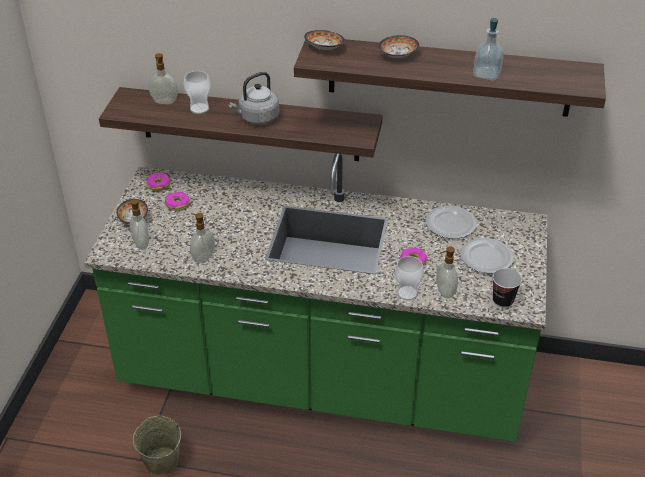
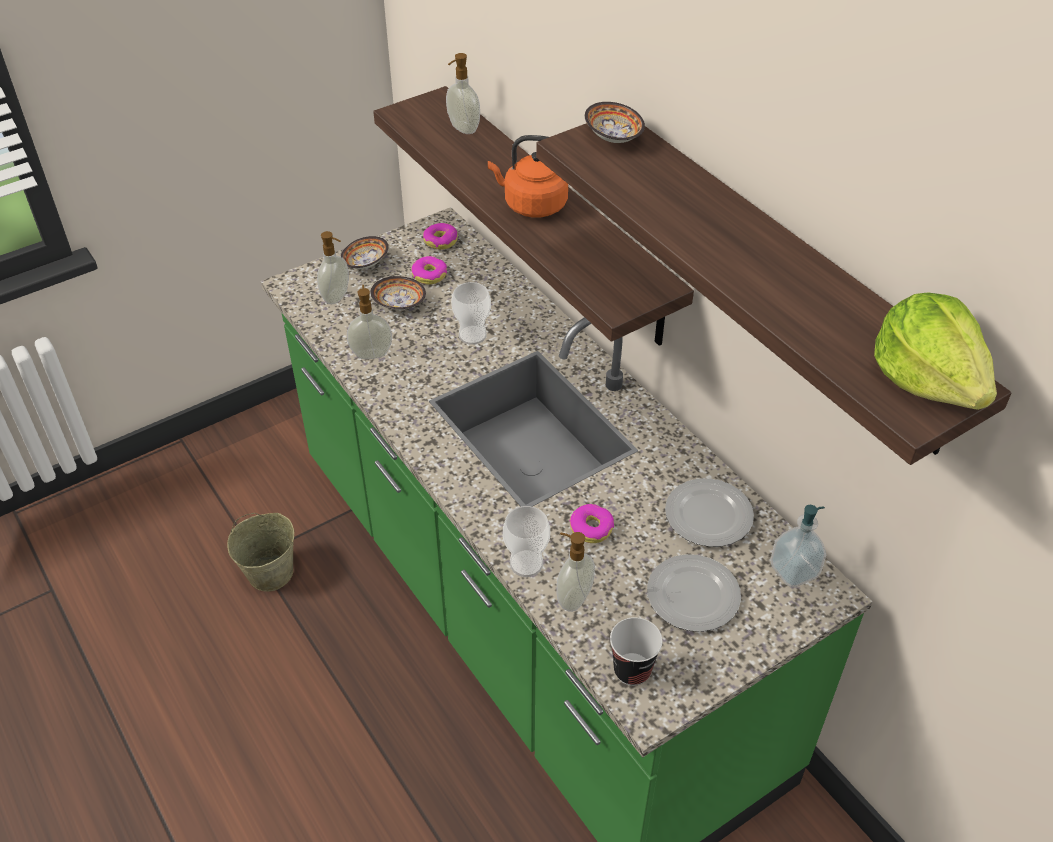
camera: 45 degrees right, 5 degrees up
cup [184,71,211,114] -> cup moved to [451,282,491,345]
grey kettle [228,72,279,125] -> orange kettle [488,135,568,218]
bowl [378,35,419,58] -> bowl moved to [370,276,426,310]
soap dispenser [473,18,504,80] -> soap dispenser moved to [770,505,826,587]
none -> lettuce [874,292,997,410]

